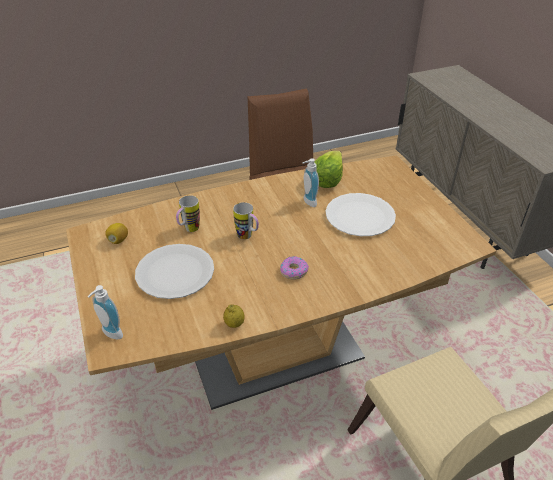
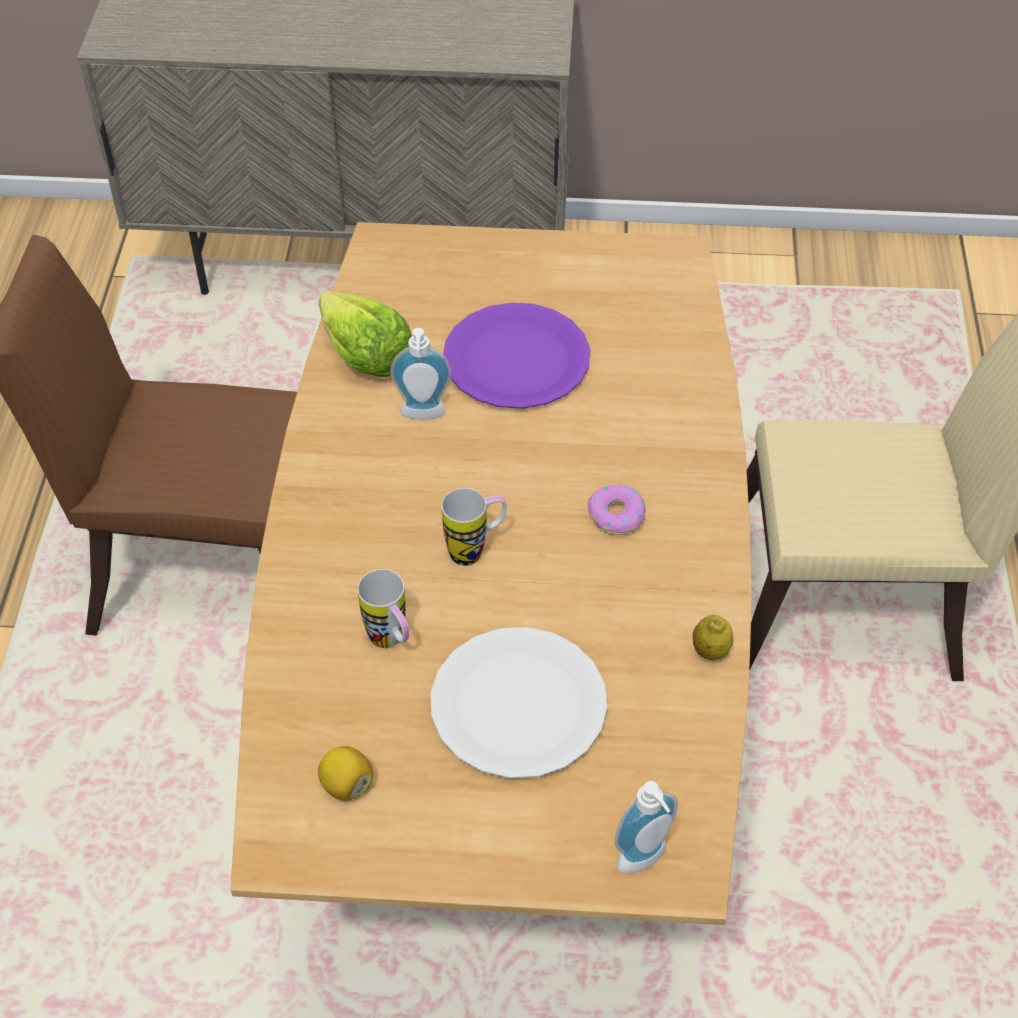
camera: 65 degrees left, 10 degrees up
white plate [326,193,396,236] -> purple plate [443,303,590,409]

